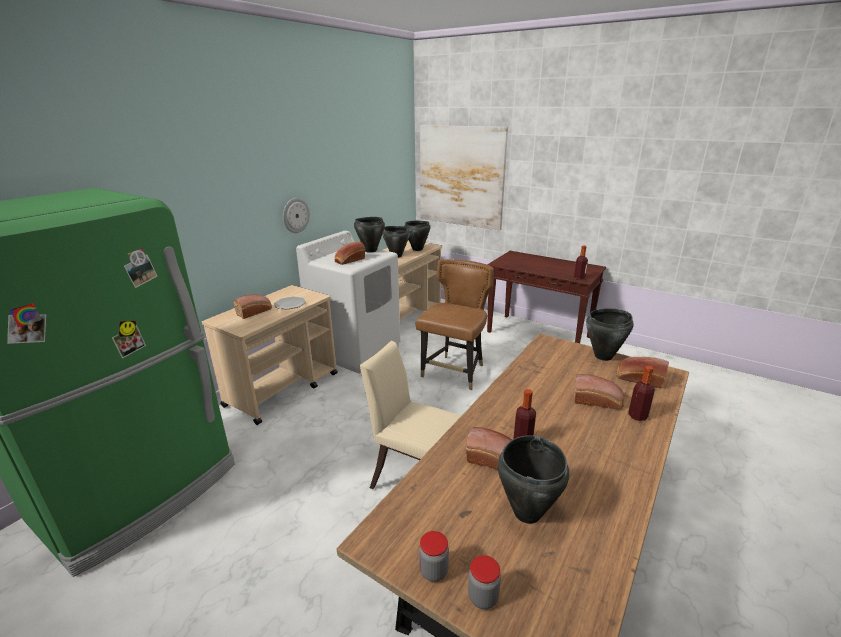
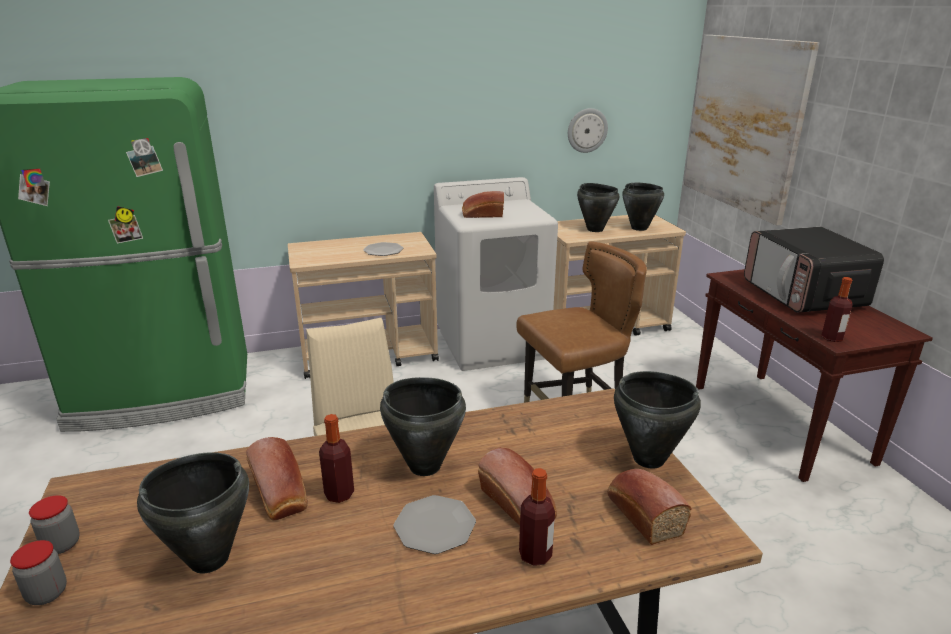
camera: 40 degrees right, 0 degrees up
bread [233,295,272,319] -> none
wall clock [283,198,310,233] -> wall clock moved to [568,108,608,153]
black cooking pot [354,217,385,253] -> black cooking pot moved to [380,377,466,476]
none -> plate [394,495,476,554]
none -> microwave [744,227,884,313]

